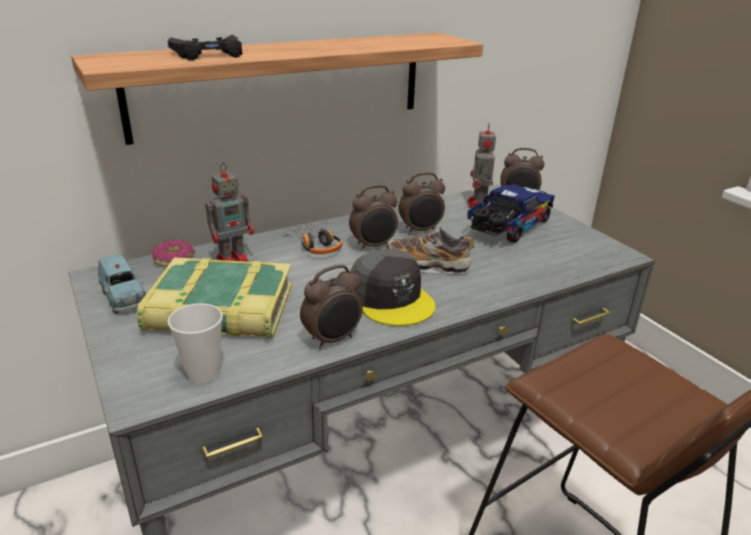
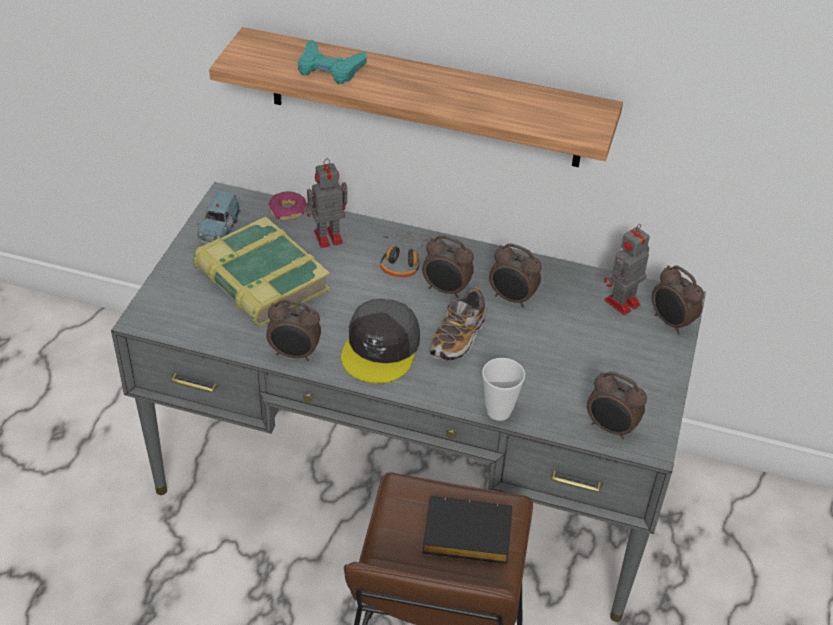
camera: 45 degrees right, 15 degrees up
black game controller [168,35,242,60] -> turquoise game controller [298,40,367,84]
cup [168,303,223,384] -> cup moved to [482,358,525,421]
toy robot [205,163,254,262] -> toy robot turned 150 degrees clockwise [306,158,347,248]
shoe [386,227,474,274] -> shoe turned 120 degrees counterclockwise [430,287,486,361]
toy truck [467,184,555,243] -> none
none -> black book [423,496,512,564]
none -> alarm clock [587,371,647,439]

